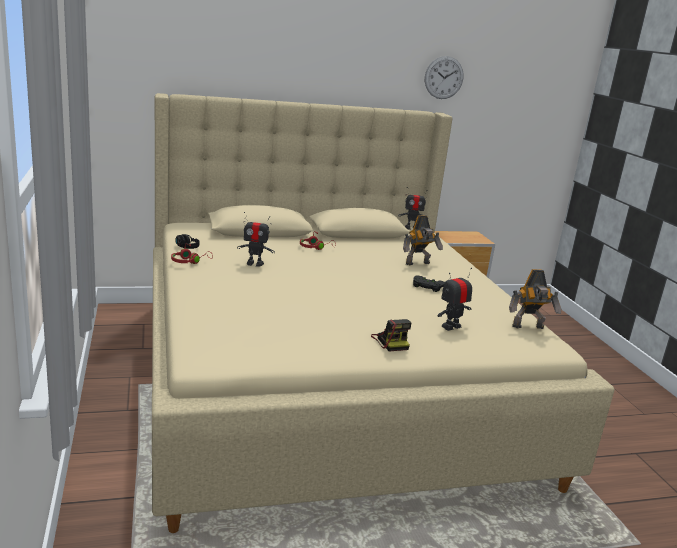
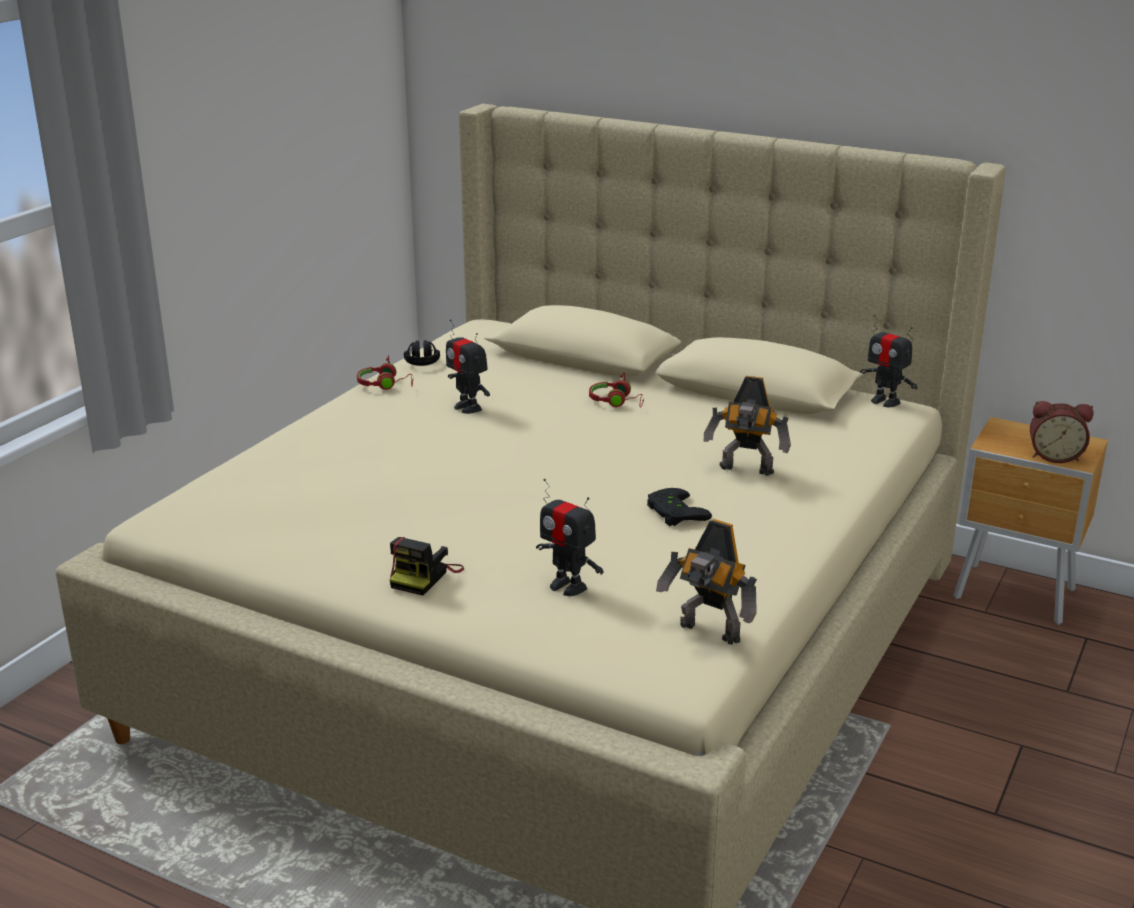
camera: 45 degrees right, 5 degrees up
wall clock [425,56,464,99] -> none
toy robot [438,268,472,331] -> toy robot turned 150 degrees counterclockwise [536,479,604,596]
none -> alarm clock [1030,401,1094,463]

